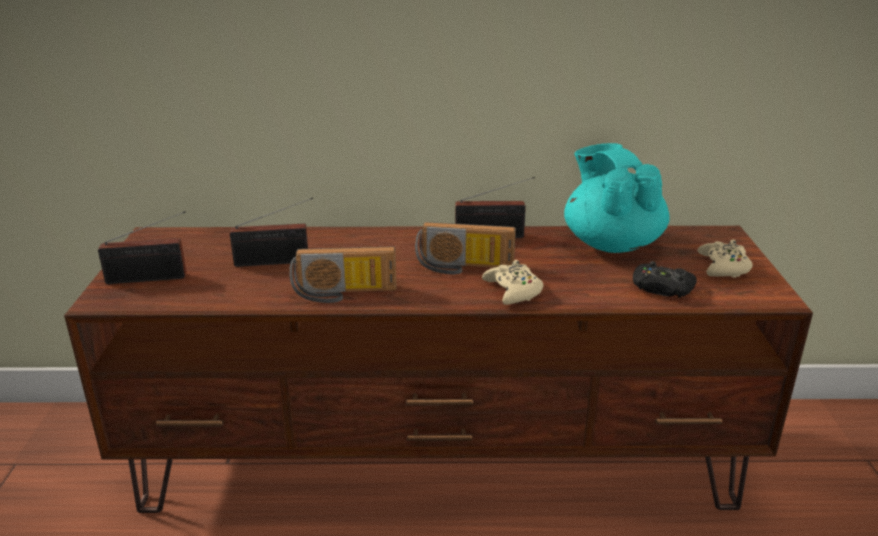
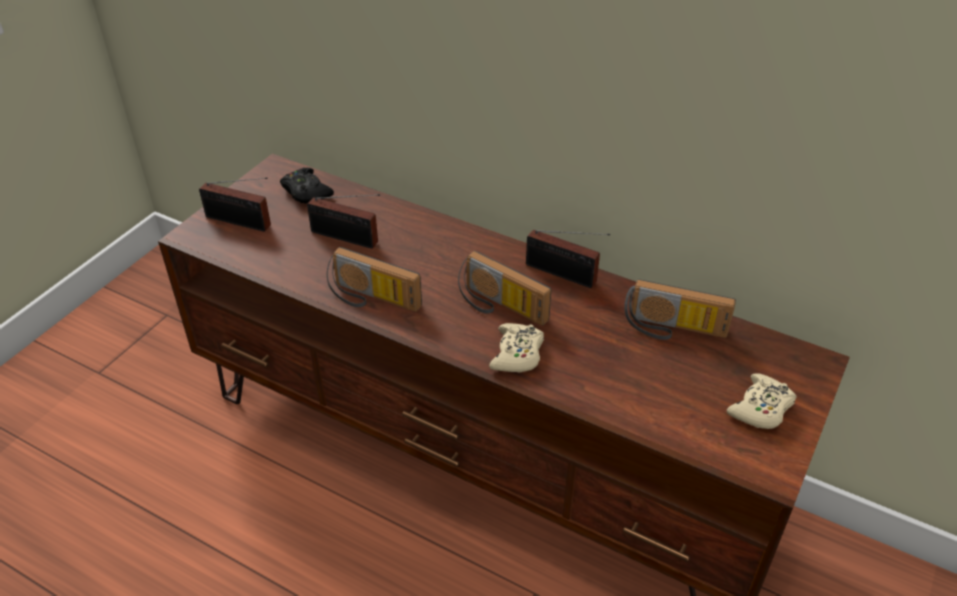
camera: 30 degrees right, 15 degrees up
turquoise teapot [564,143,670,253] -> radio [624,279,736,340]
black game controller [633,261,697,298] -> black game controller moved to [280,168,334,204]

